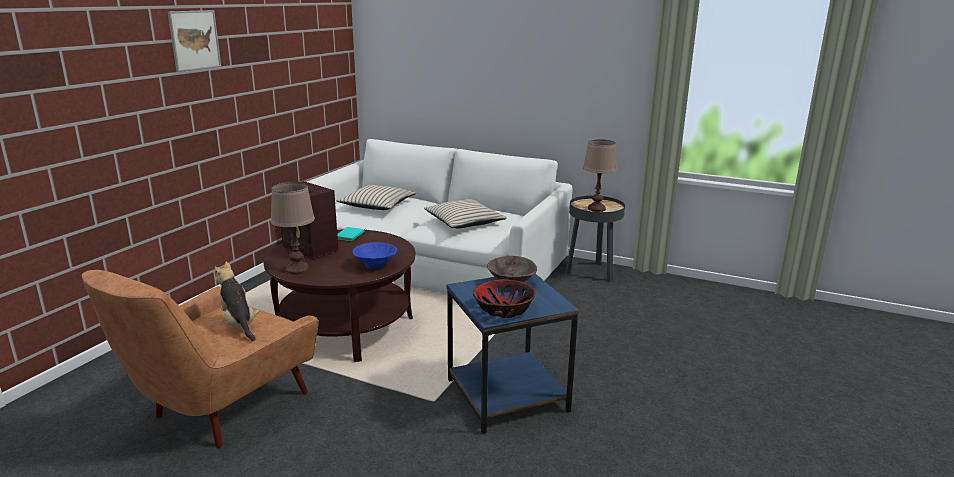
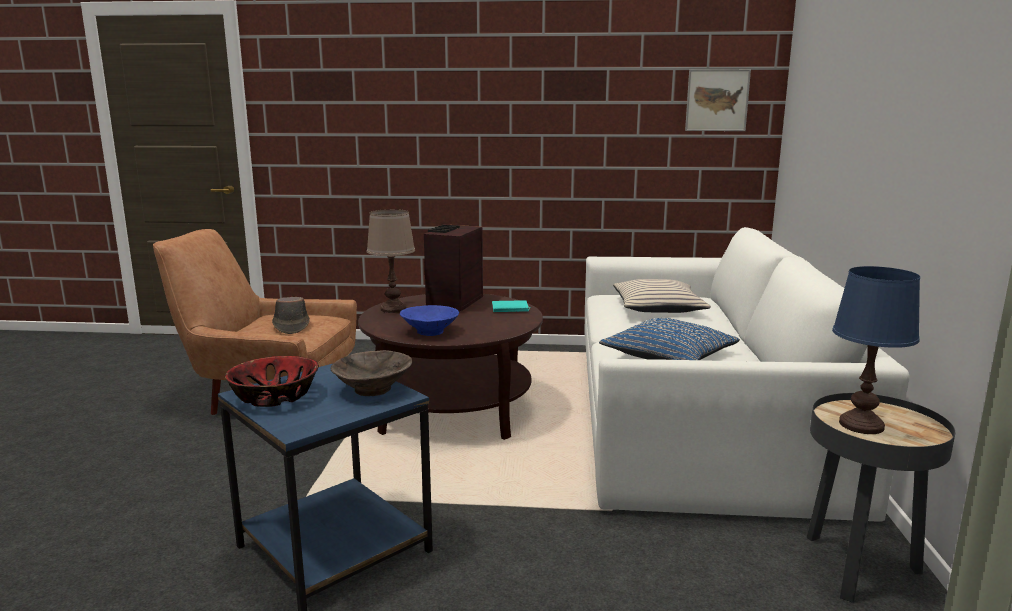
camera: 70 degrees right, 5 degrees down
picture [168,10,221,72] -> picture moved to [685,69,751,131]
plush toy [215,262,259,341] -> brown hat [272,297,310,334]
beige pillow [424,199,507,228] -> blue pillow [599,318,740,360]
brown table lamp [583,139,617,212] -> blue table lamp [832,266,920,434]

